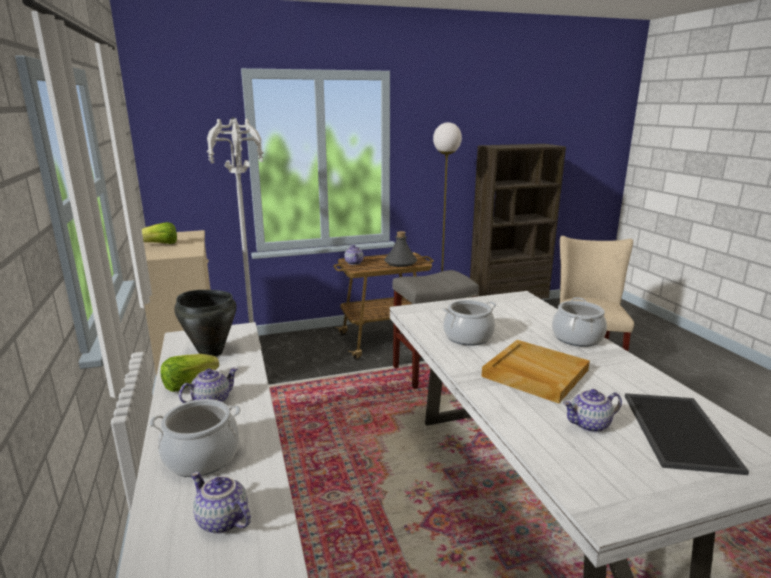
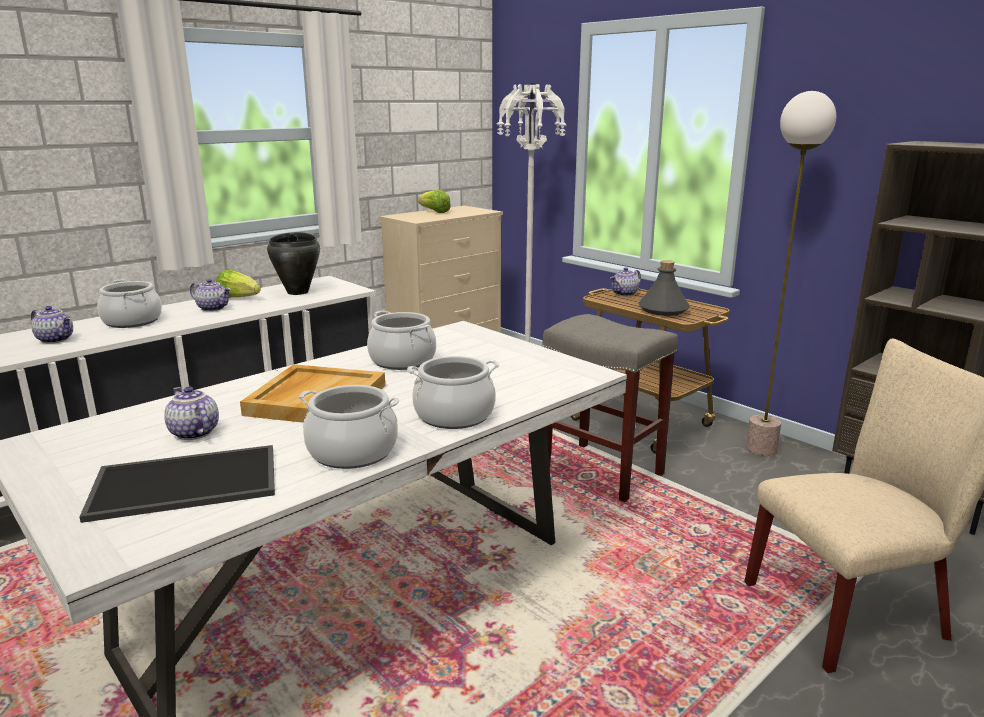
camera: 65 degrees right, 0 degrees up
teapot [191,472,251,534] -> teapot turned 105 degrees clockwise [31,306,73,343]
none -> cooking pot [299,385,399,469]

